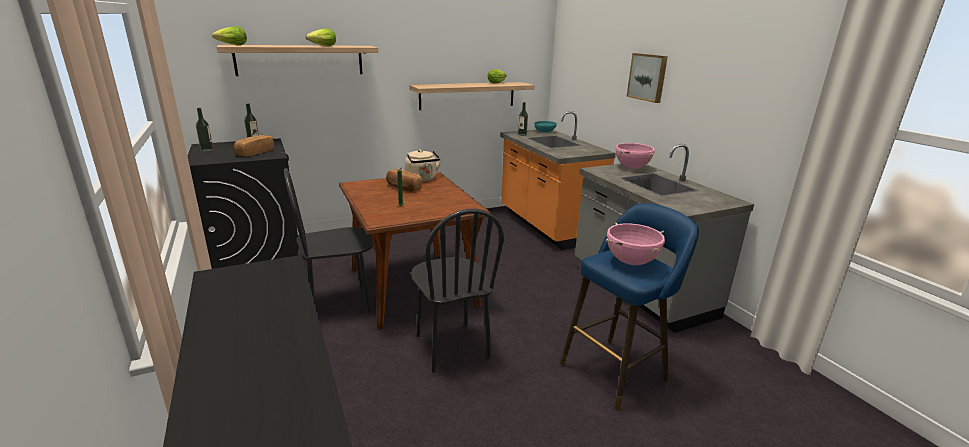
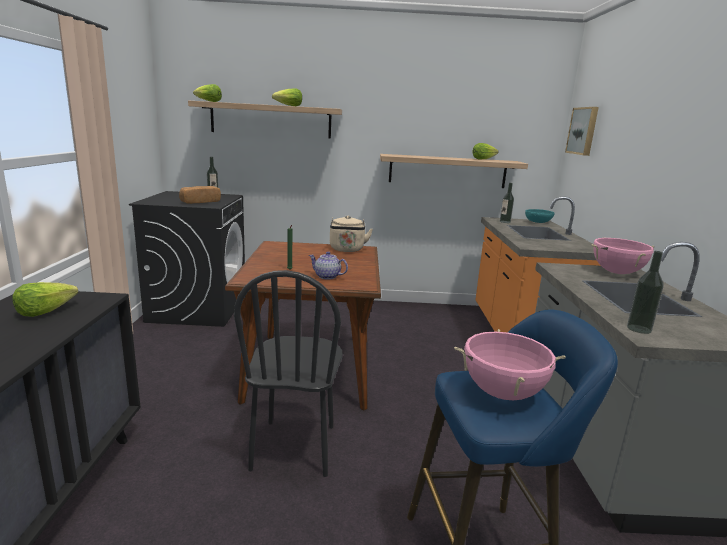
camera: 25 degrees right, 5 degrees down
bottle [196,108,214,152] -> bottle moved to [627,251,664,334]
black chair [284,168,374,312] -> none
bread [386,169,422,192] -> none
picture [626,53,668,103] -> picture moved to [565,107,599,156]
none -> lettuce [12,282,78,317]
none -> teapot [309,252,348,279]

